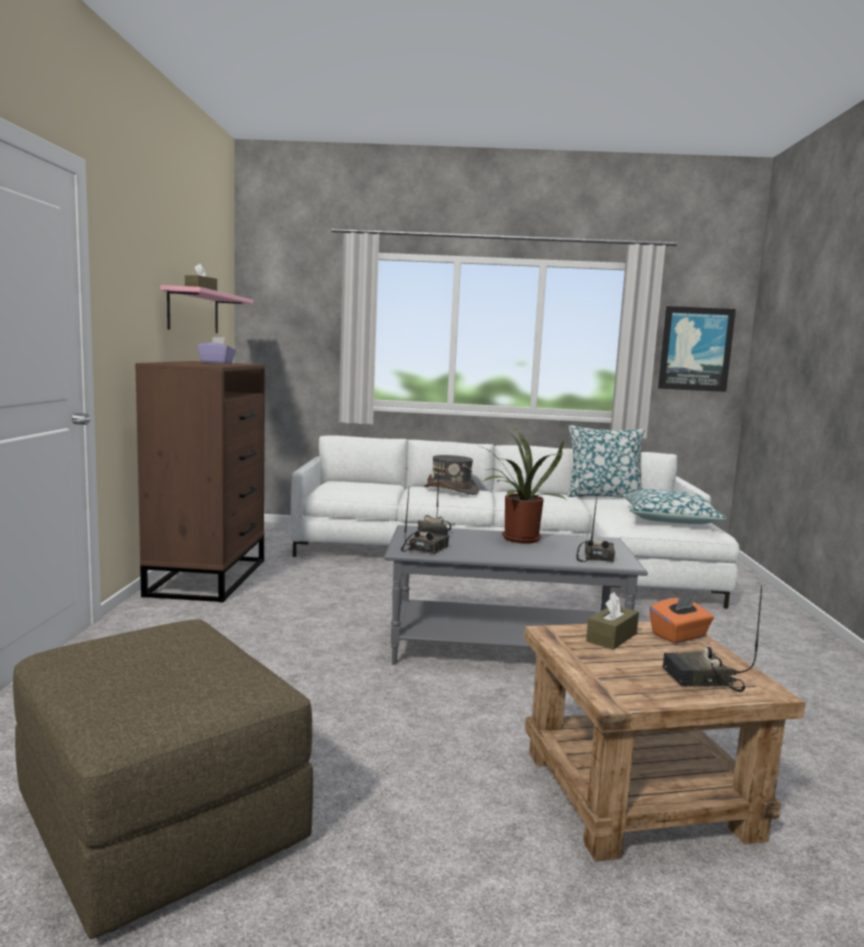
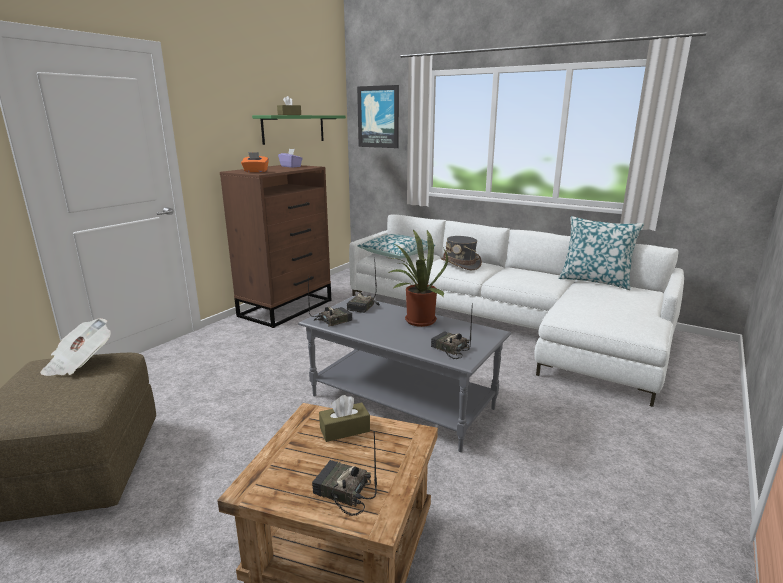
camera: 30 degrees right, 10 degrees up
pink shelf [160,285,253,333] -> green shelf [252,115,346,145]
radio [576,496,615,563] -> radio turned 90 degrees counterclockwise [431,303,473,359]
pillow [622,489,727,524] -> pillow moved to [357,234,436,259]
orange tissue box [649,595,714,644] -> orange tissue box moved to [241,152,269,172]
picture [658,306,736,392] -> picture moved to [357,85,399,148]
none -> newspaper [40,318,111,376]

